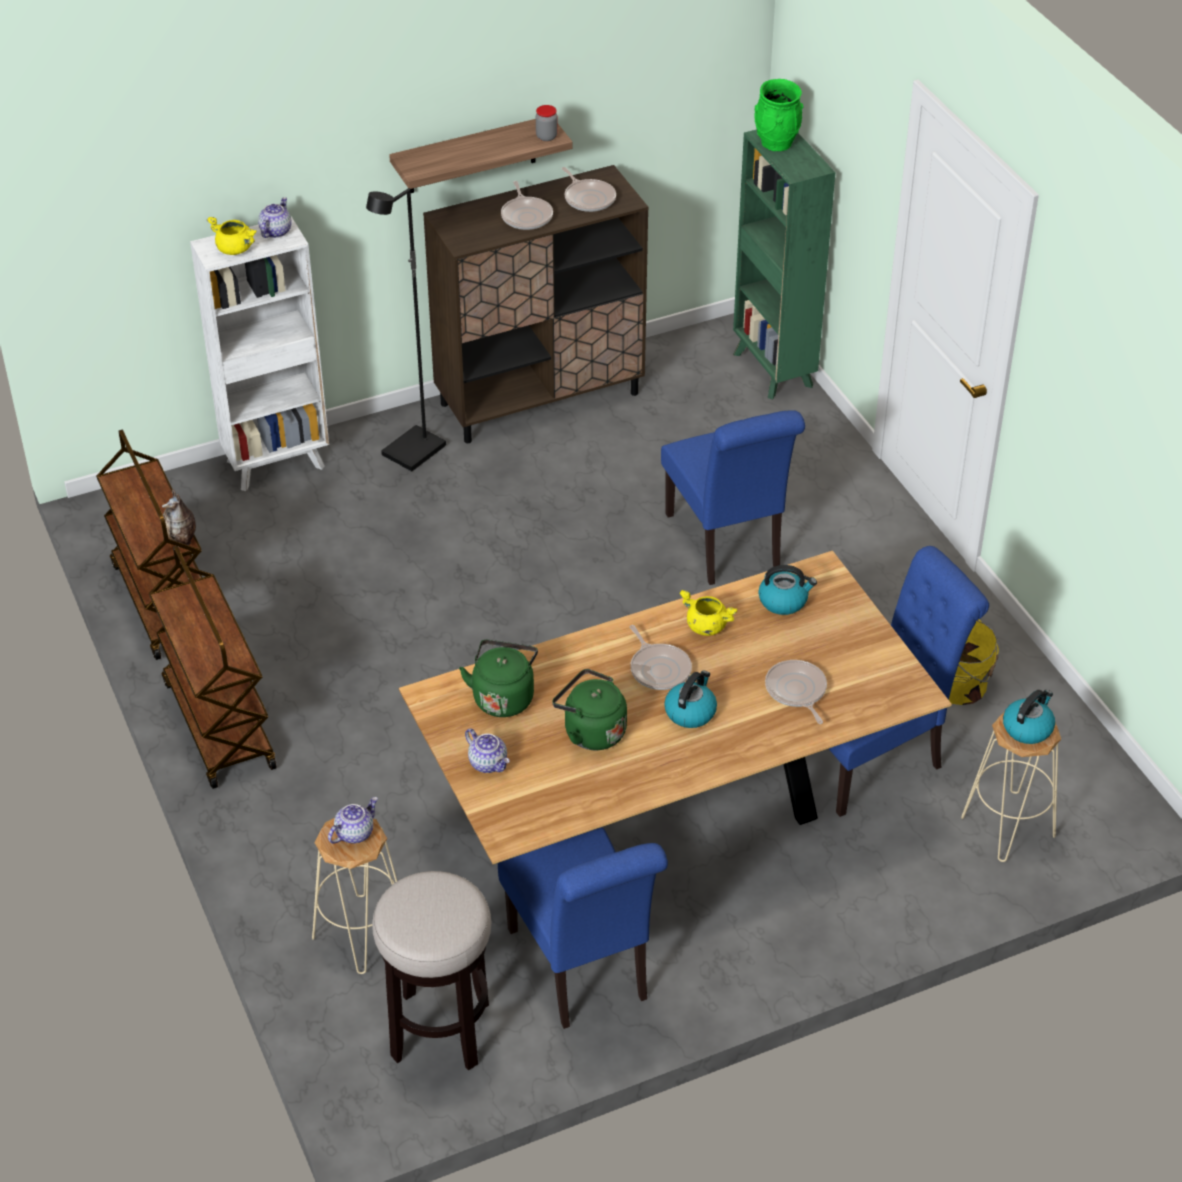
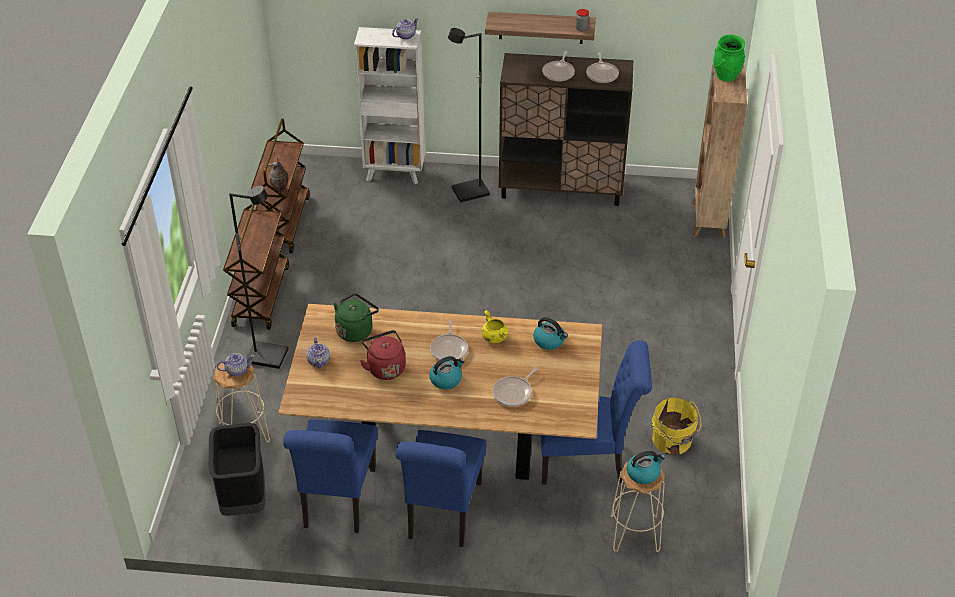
camera: 30 degrees right, 0 degrees up
yellow cooking pot [207,217,257,255] -> none
stool [372,871,491,1070] -> black trash can [209,423,265,516]
green kettle [552,669,627,750] -> red kettle [360,330,406,380]
blue chair [661,410,805,585] -> blue chair moved to [396,430,486,547]
green bookcase [733,129,835,399] -> brown bookcase [692,64,747,239]
frying pan [765,660,827,724] -> frying pan turned 150 degrees counterclockwise [493,367,538,407]
none -> black floor lamp [229,186,288,369]

